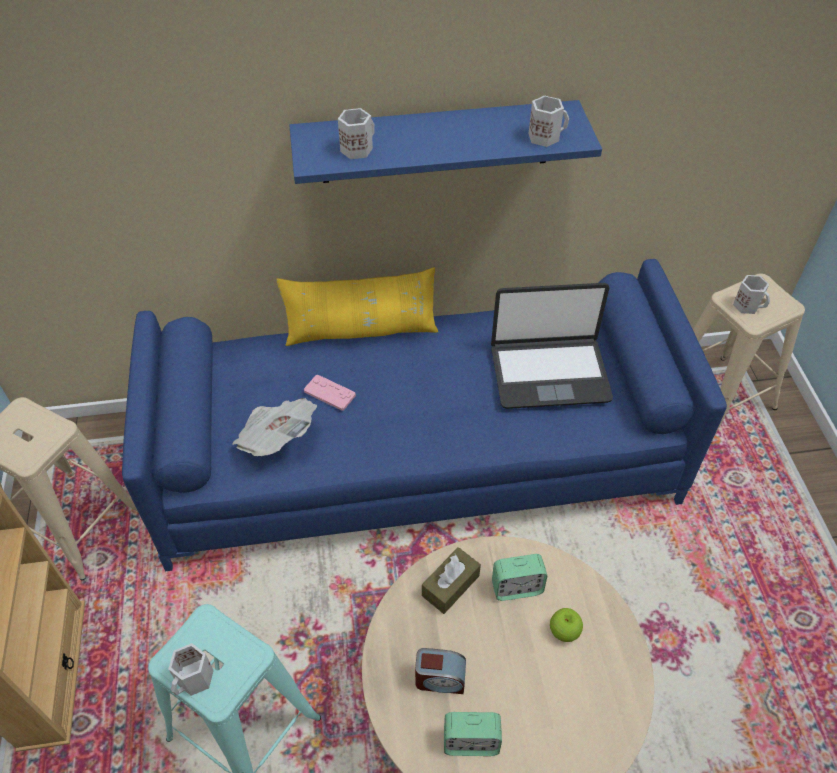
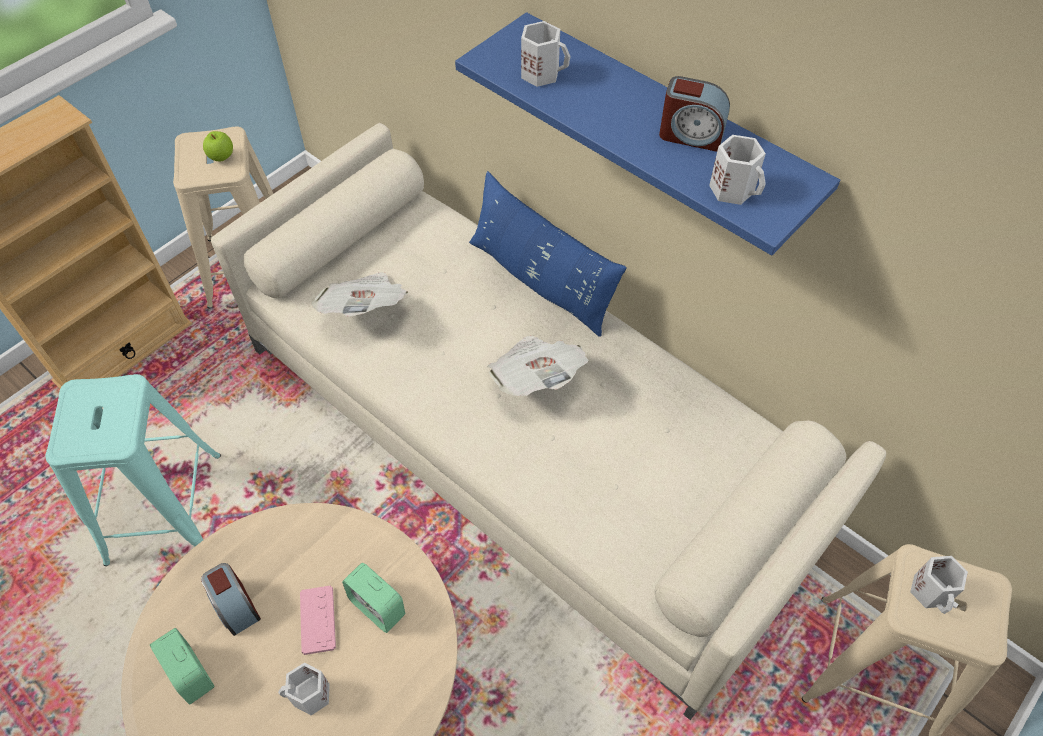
camera: 50 degrees right, 5 degrees up
blue sofa [122,259,727,571] -> beige sofa [211,123,886,720]
white mug [168,643,214,696] -> white mug moved to [278,663,330,715]
yellow pillow [277,267,438,346] -> blue pillow [469,171,627,337]
pink game controller [304,375,356,411] -> pink game controller moved to [300,585,336,655]
brown tissue box [422,547,481,614] -> none
laptop [491,283,613,409] -> none
apple [550,608,583,642] -> apple moved to [203,131,233,161]
none -> newspaper [487,335,589,396]
none -> alarm clock [659,76,730,152]

